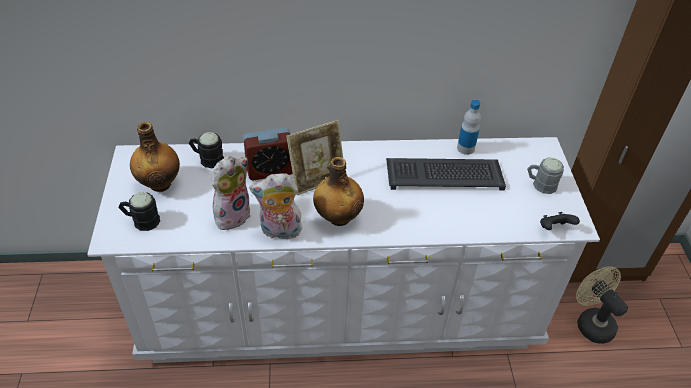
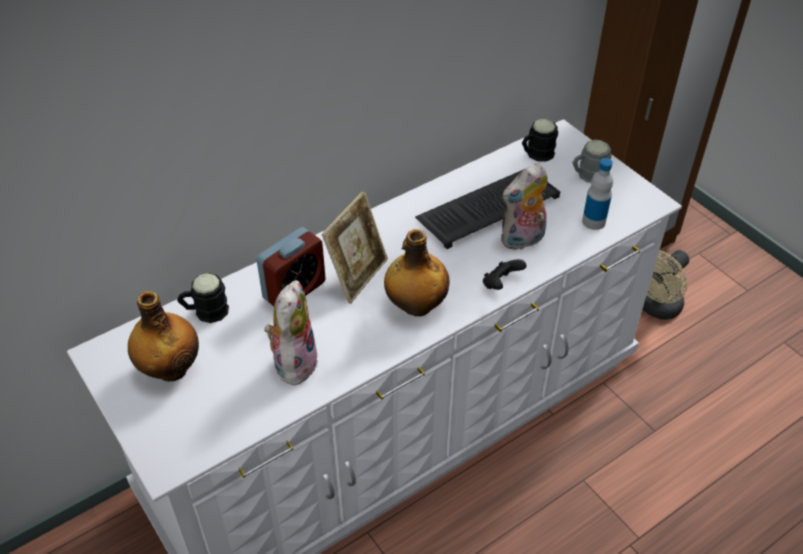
camera: 30 degrees left, 0 degrees up
black mug [118,192,160,231] -> black mug moved to [522,119,558,162]
plush toy [249,173,302,239] -> plush toy moved to [501,162,548,250]
bottle [457,100,481,155] -> bottle moved to [582,158,613,230]
black game controller [540,212,580,230] -> black game controller moved to [483,259,526,290]
beige fan [576,266,628,344] -> beige fan turned 75 degrees counterclockwise [643,250,689,320]

